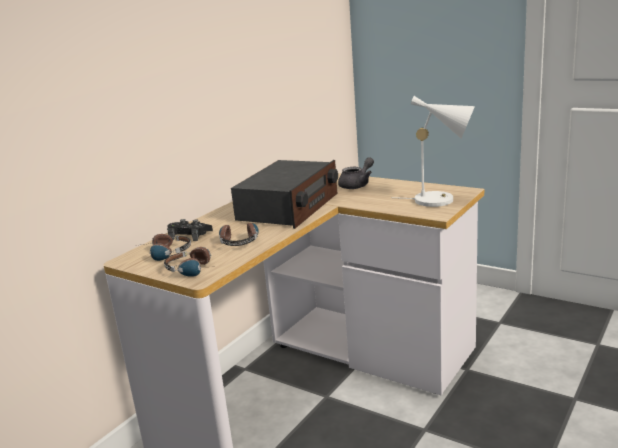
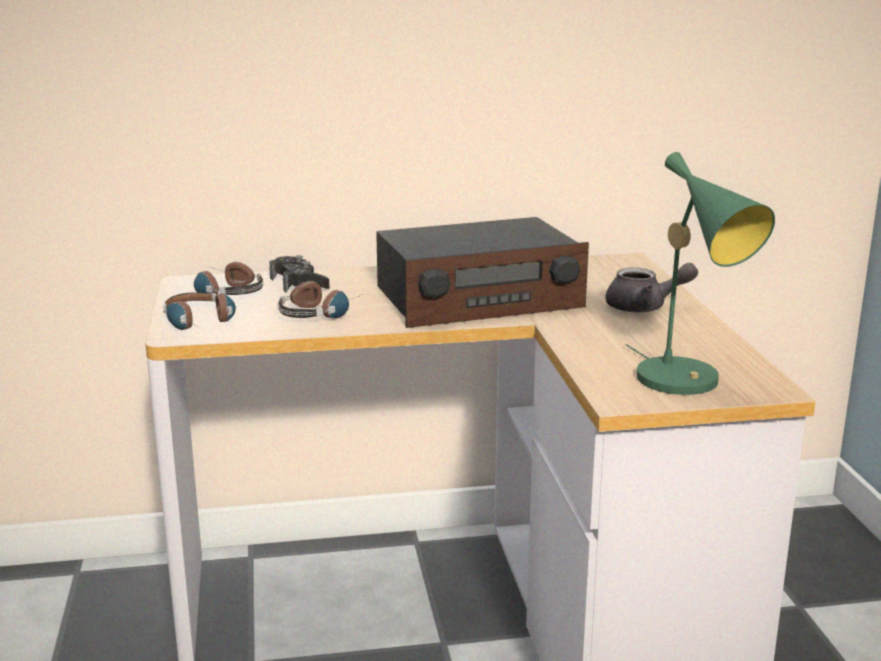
camera: 45 degrees right, 0 degrees up
white table lamp [391,96,475,207] -> green table lamp [626,152,775,395]

